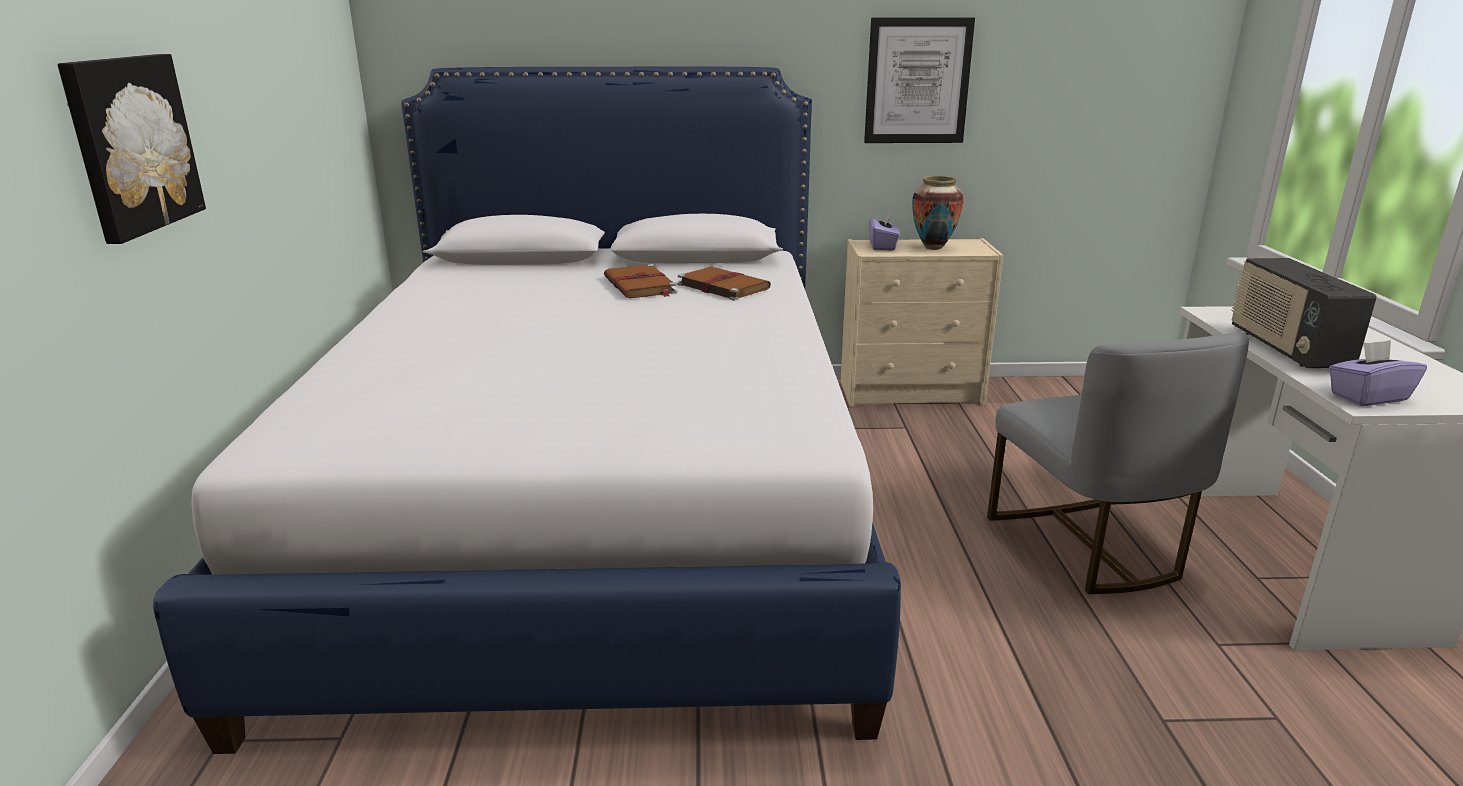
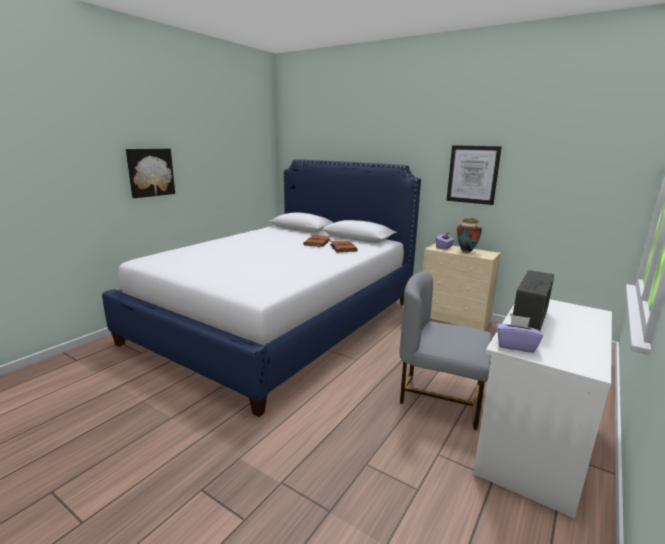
camera: 35 degrees right, 5 degrees down
grey chair [987,332,1249,594] -> grey chair turned 90 degrees clockwise [399,272,492,430]

